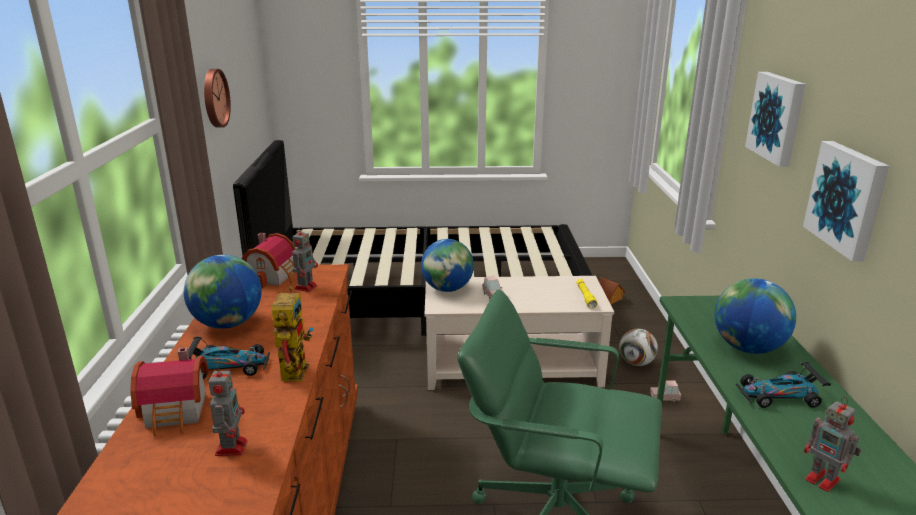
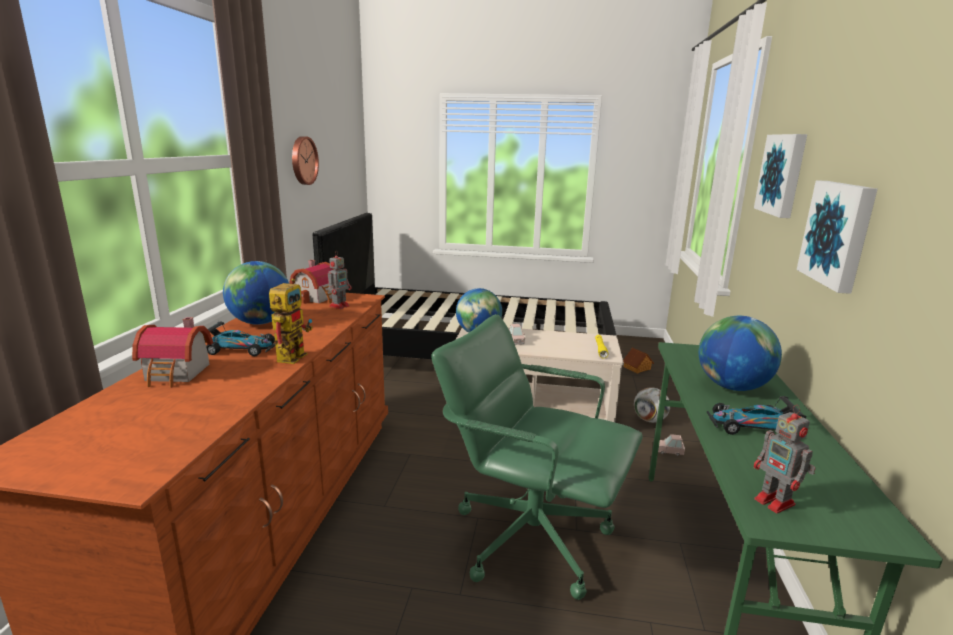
camera: 10 degrees right, 5 degrees down
toy robot [209,364,248,456] -> none

